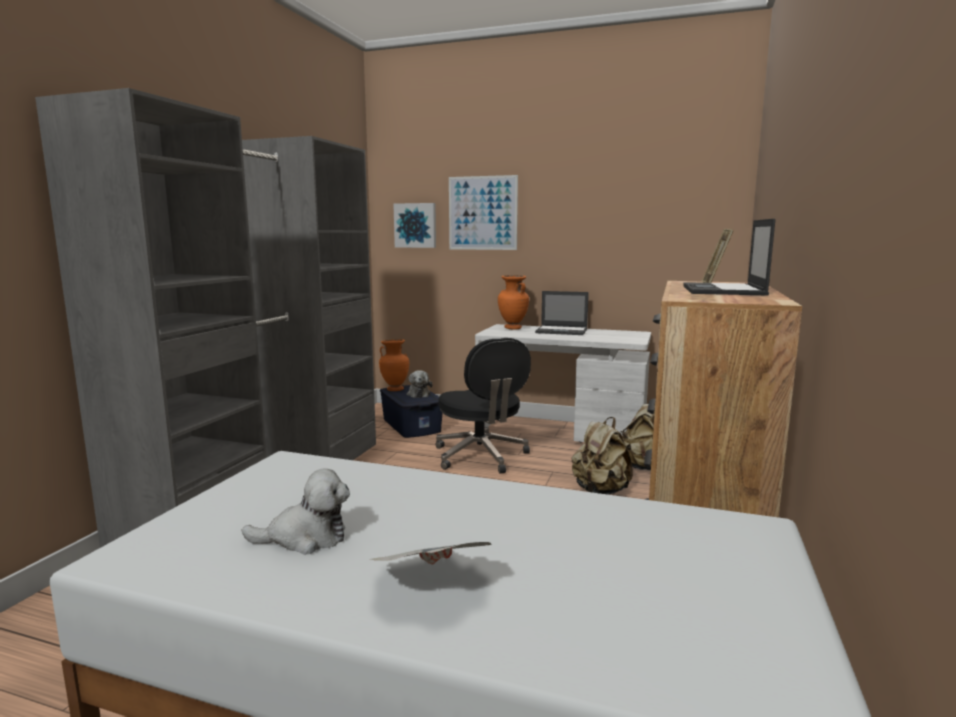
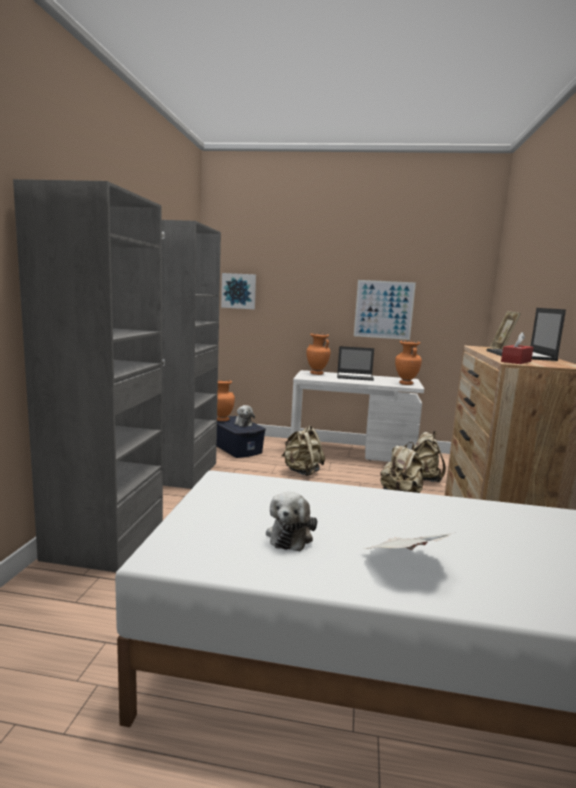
camera: 10 degrees left, 0 degrees up
plush toy [242,469,350,555] -> plush toy turned 120 degrees clockwise [266,492,317,551]
black office chair [435,338,531,474] -> beige backpack [281,425,325,476]
picture [449,175,518,250] -> picture moved to [354,280,416,340]
none -> orange vase [395,341,422,385]
none -> red tissue box [501,332,533,364]

